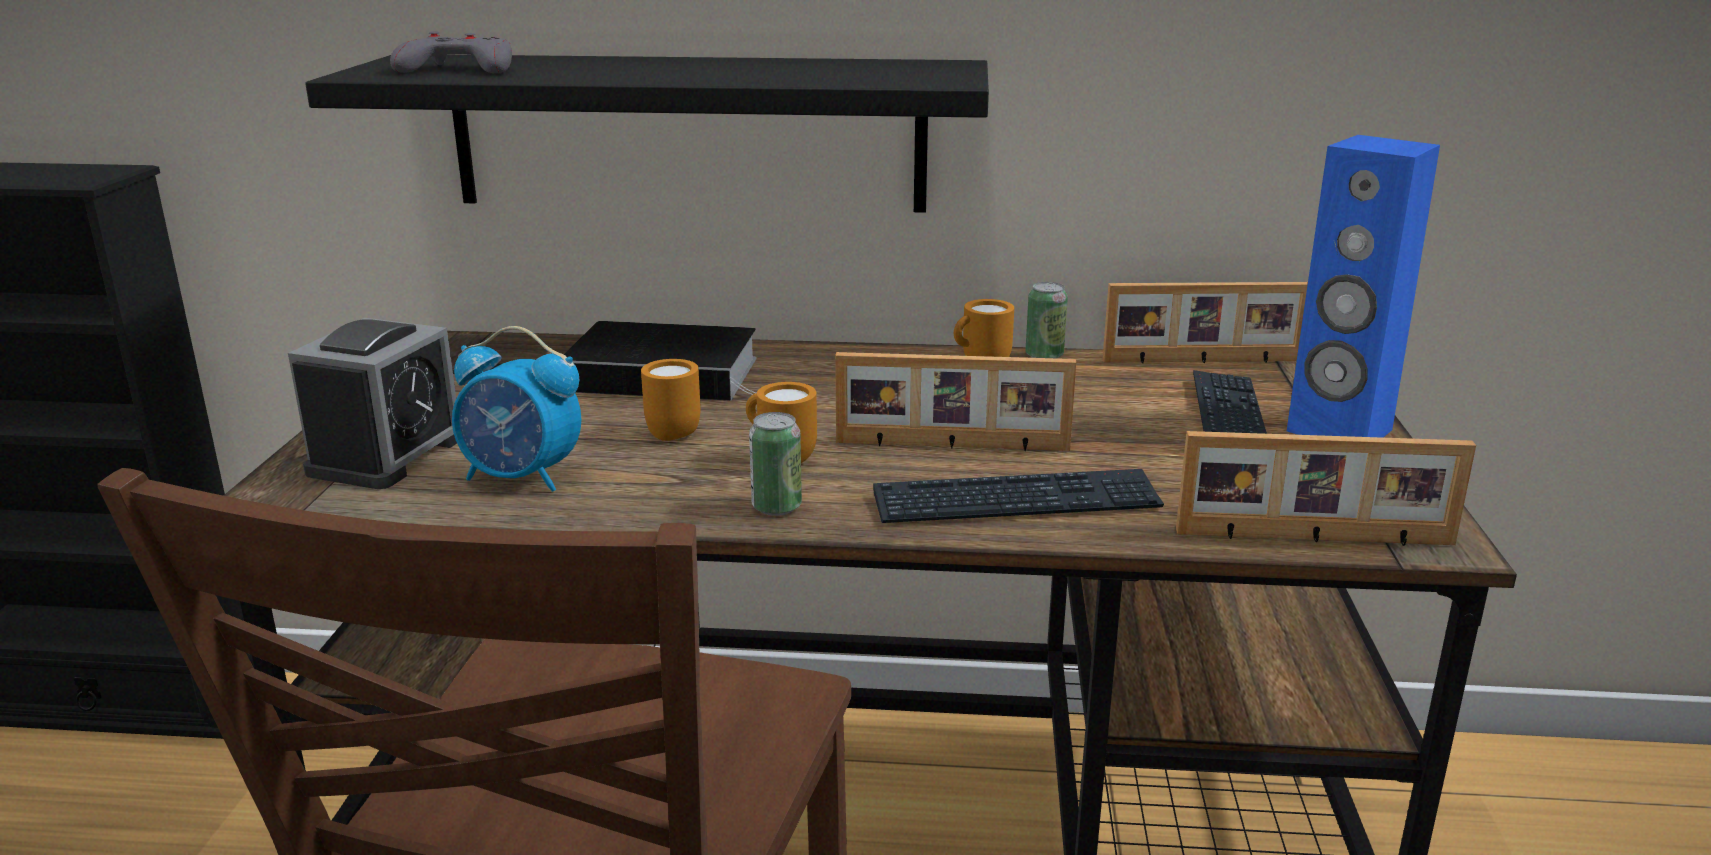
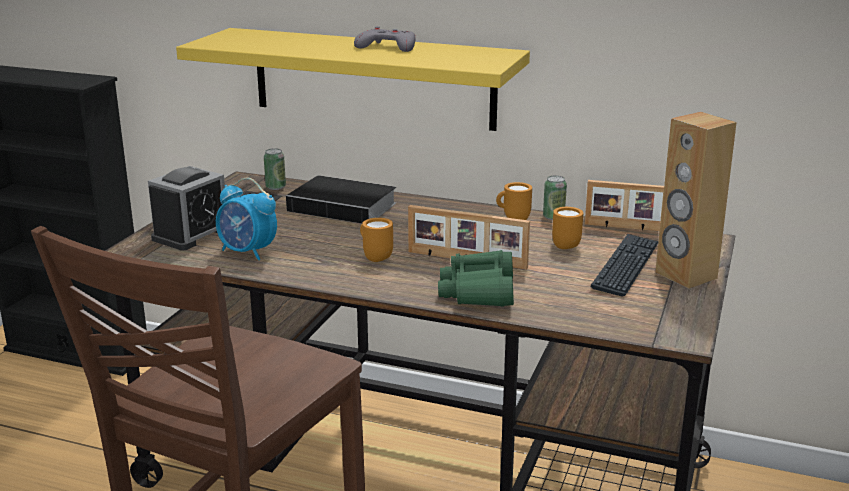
camera: 15 degrees right, 0 degrees up
black shelf [305,55,989,213] -> yellow shelf [176,28,530,131]
grey game controller [390,31,512,73] -> grey game controller moved to [354,26,415,52]
orange mug [641,359,701,441] -> orange mug moved to [552,207,583,249]
can [749,412,802,516] -> can moved to [264,148,286,190]
keyboard [873,469,1164,523] -> green binoculars [438,250,514,307]
picture frame [1176,431,1476,546] -> none
blue speaker [1287,135,1440,438] -> brown speaker [655,112,737,289]

